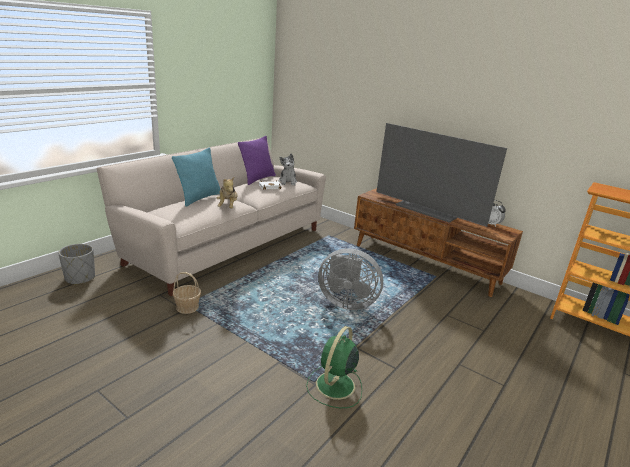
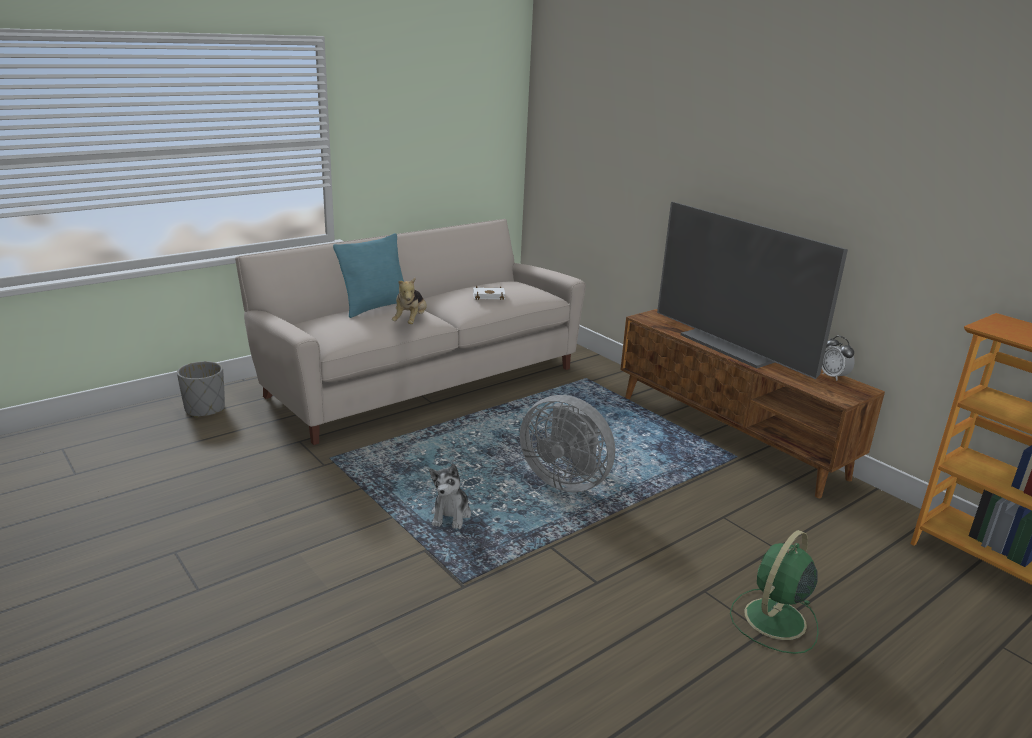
camera: 15 degrees right, 0 degrees up
basket [173,272,201,314] -> none
purple pillow [238,136,276,185] -> none
plush toy [278,153,297,185] -> plush toy moved to [429,464,471,529]
green fan [306,326,362,408] -> green fan moved to [730,530,819,654]

